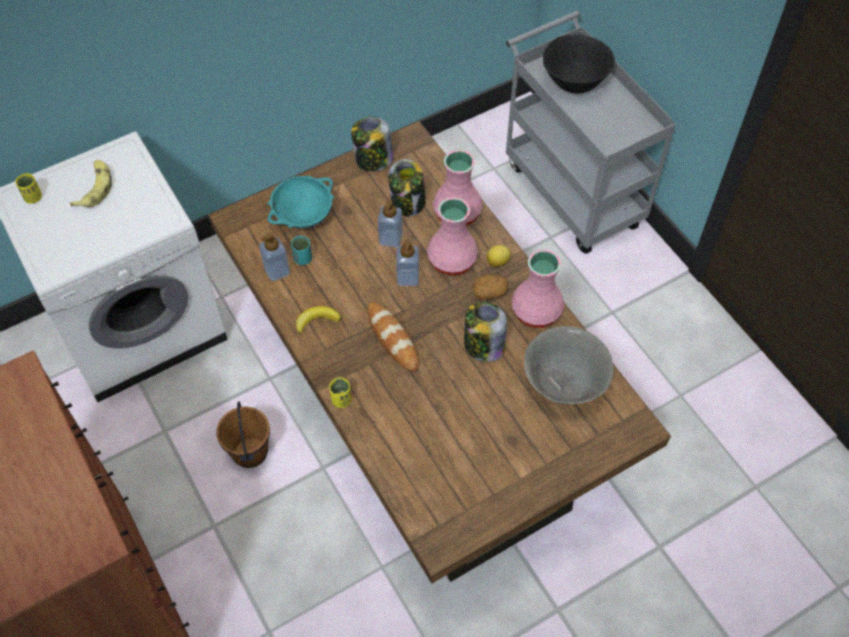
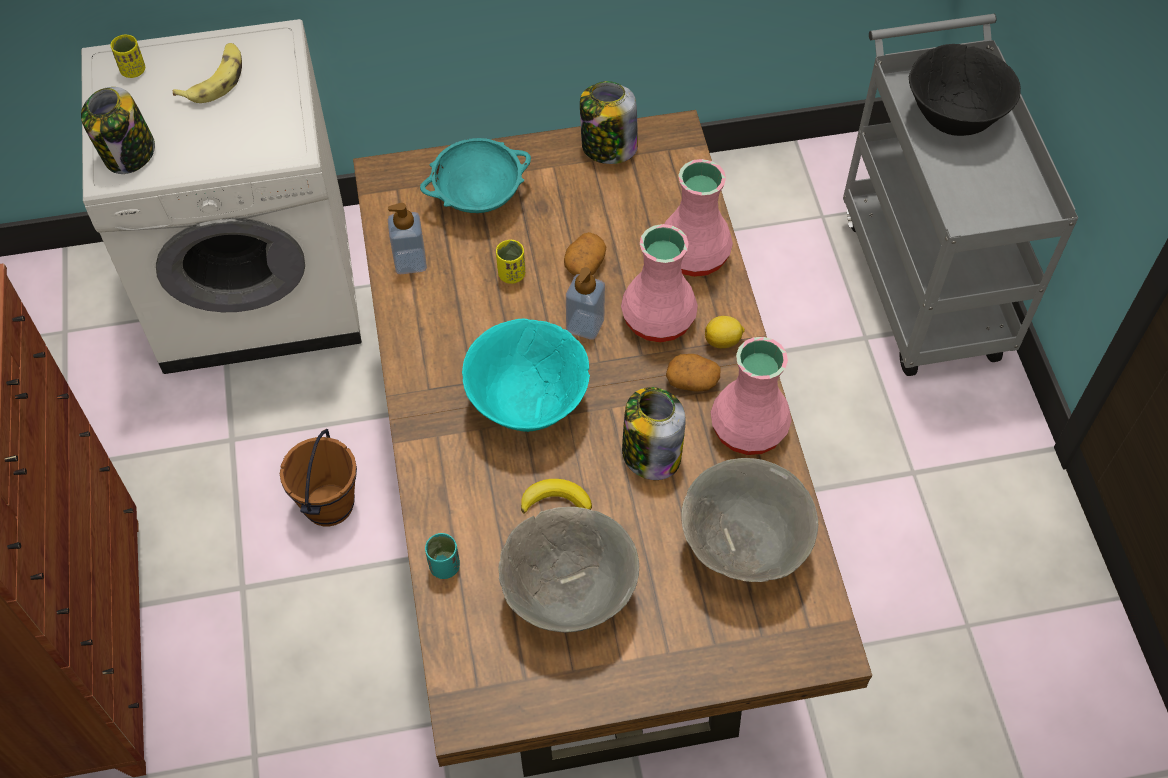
camera: 20 degrees right, 0 degrees up
turquoise cup [291,236,312,265] -> turquoise cup moved to [425,533,460,579]
banana [296,306,341,334] -> banana moved to [521,479,592,514]
yellow cup [329,378,352,408] -> yellow cup moved to [496,240,525,284]
bread [367,302,419,372] -> turquoise bowl [462,318,590,432]
soap dispenser [378,200,403,248] -> potato [564,232,606,275]
jar [388,159,426,216] -> jar moved to [81,87,155,174]
none -> grey bowl [498,507,639,633]

